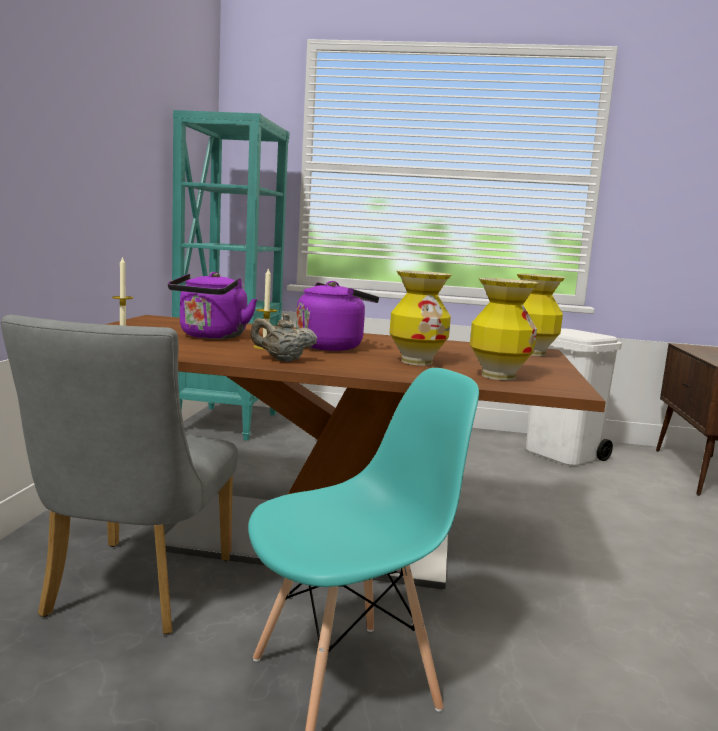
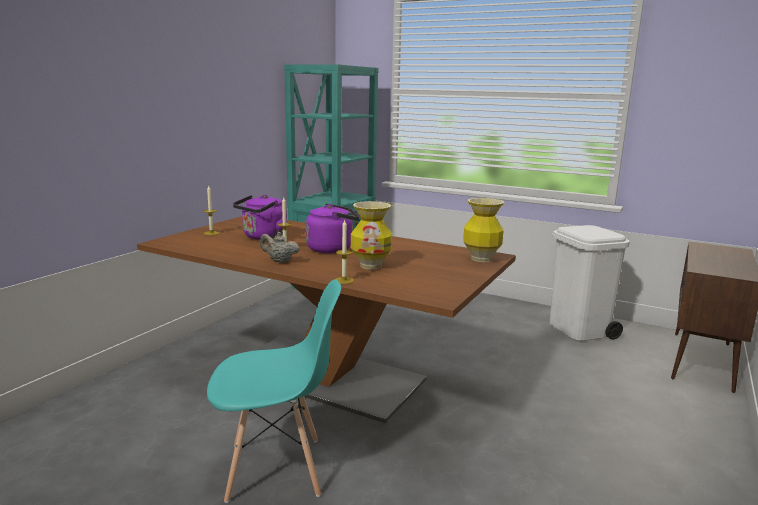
camera: 20 degrees right, 5 degrees up
grey chair [1,315,238,634] -> none
vase [470,278,539,380] -> none
none -> candle [336,219,354,284]

